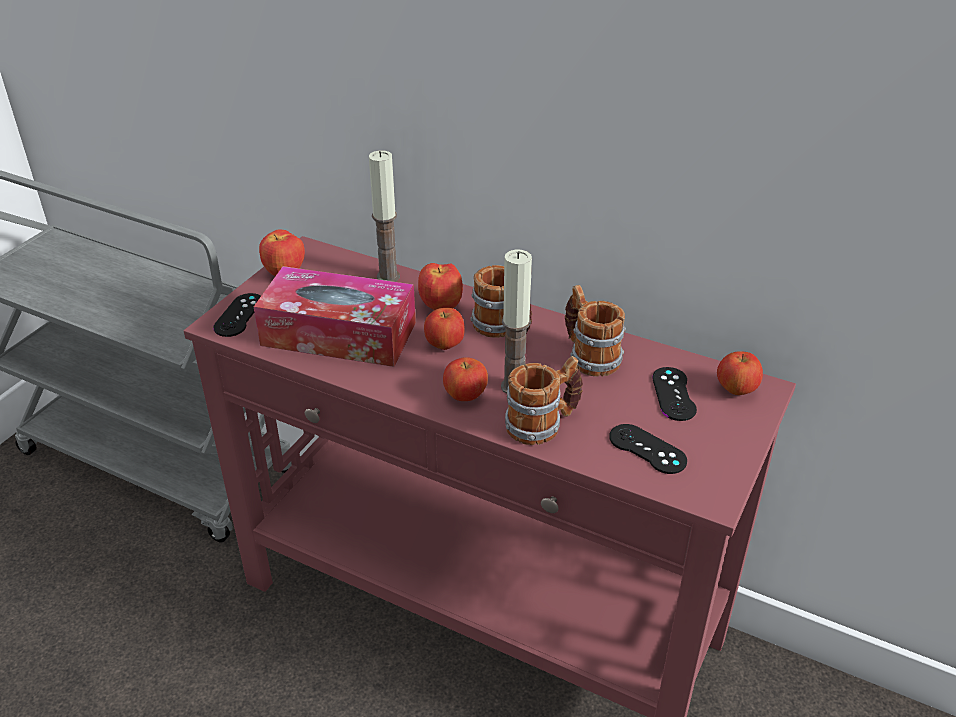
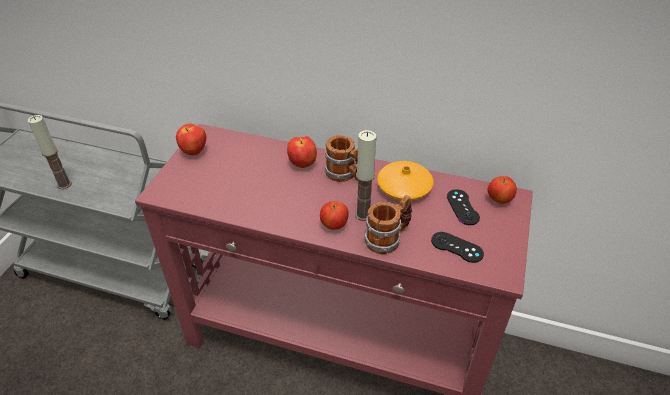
camera: 10 degrees left, 5 degrees up
black game controller [213,293,261,337] -> none
tissue box [254,266,416,367] -> none
candle [369,150,400,282] -> candle moved to [28,115,72,189]
apple [424,308,465,350] -> none
mug [565,285,626,376] -> orange vase [377,161,433,201]

